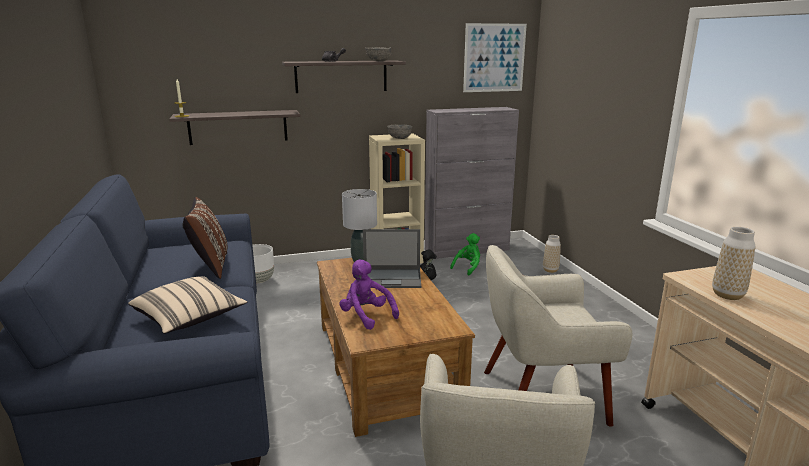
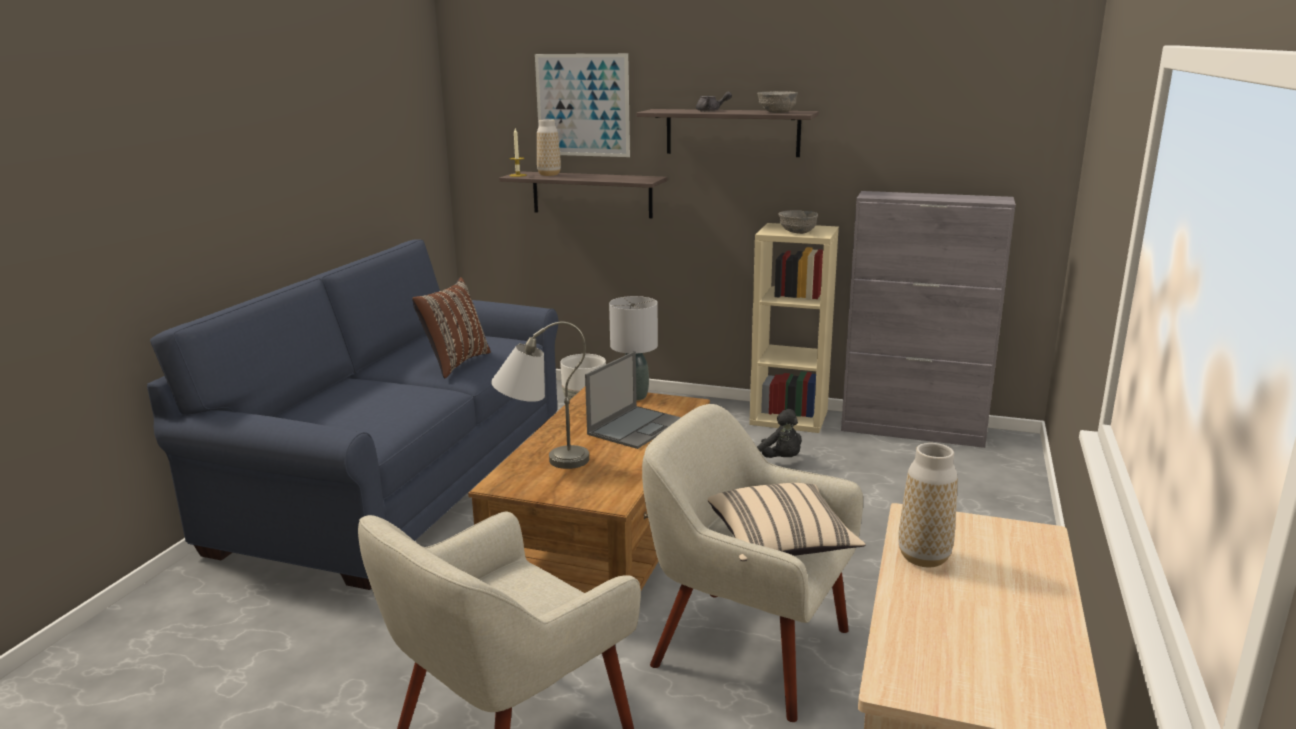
camera: 35 degrees right, 0 degrees up
beige pillow [128,276,247,334] -> beige pillow moved to [708,483,865,561]
purple plush toy [340,259,399,330] -> grey table lamp [491,322,589,469]
laptop [363,229,421,288] -> laptop turned 90 degrees counterclockwise [585,351,681,449]
green plush toy [450,233,480,275] -> none
picture [463,23,527,92] -> picture moved to [535,54,630,157]
vase [543,235,561,273] -> vase moved to [537,119,561,176]

